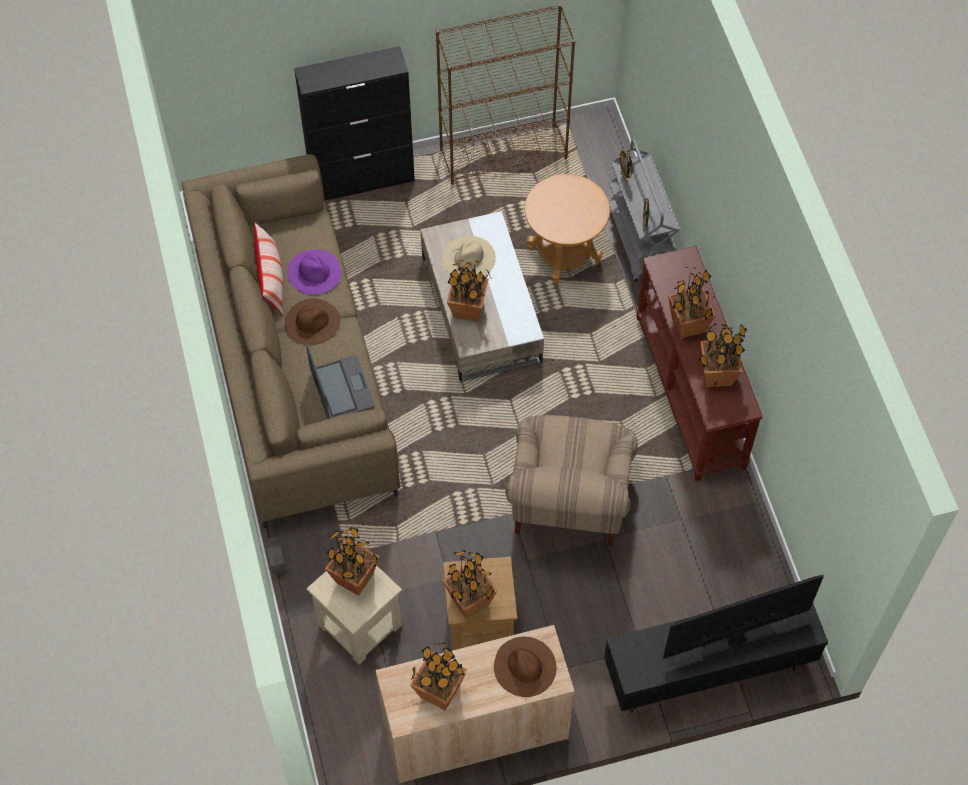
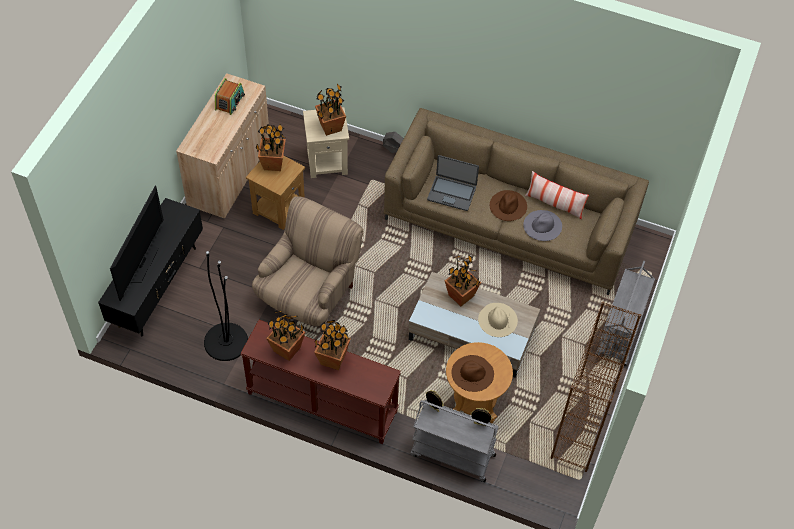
camera: 125 degrees right, 5 degrees down
purple hat [287,250,341,295] -> grey hat [523,210,562,241]
black cabinet [294,46,415,201] -> grey cart [596,261,655,366]
potted plant [410,642,468,710] -> radio [215,78,245,115]
brown hat [494,637,557,697] -> brown hat moved to [451,355,494,392]
beige armchair [505,415,638,546] -> beige armchair turned 75 degrees clockwise [252,196,363,326]
none -> black floor lamp [204,251,248,361]

